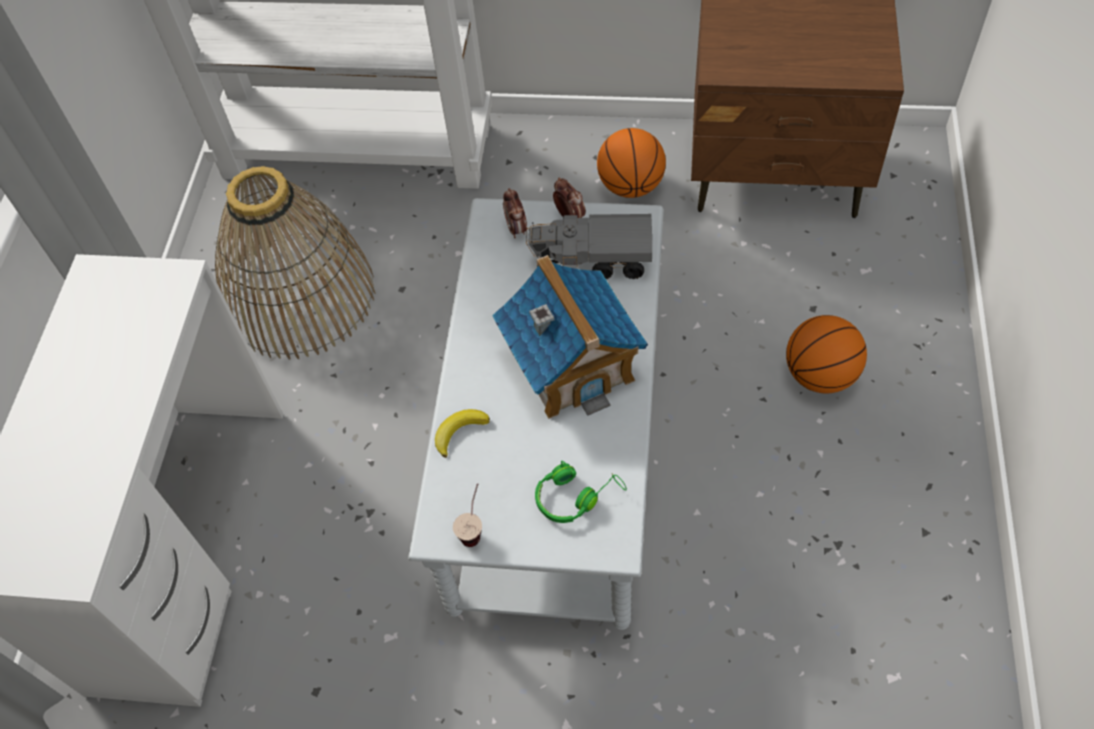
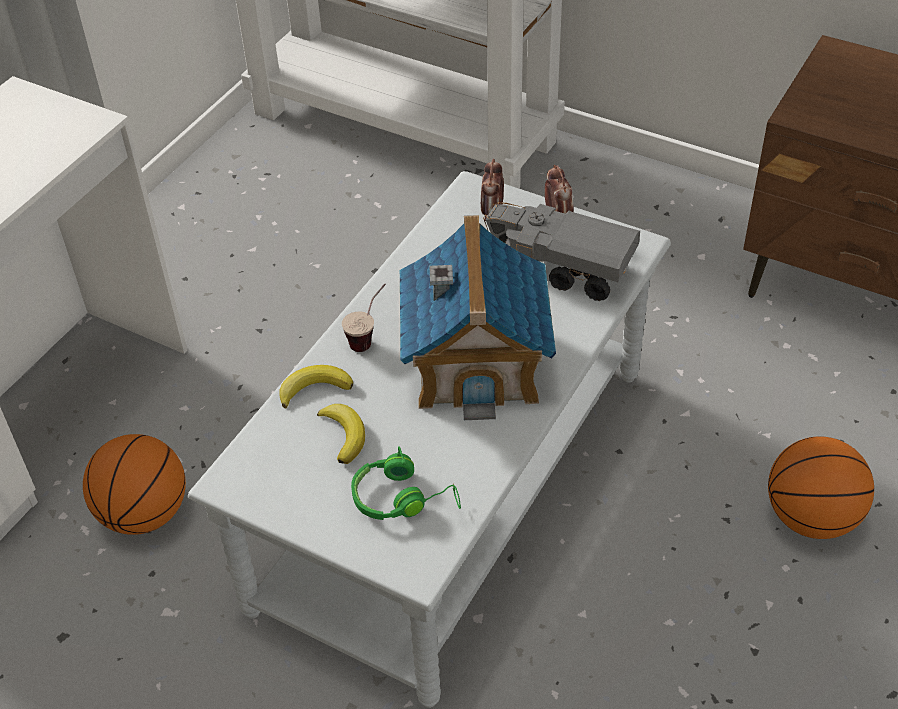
camera: 20 degrees right, 10 degrees down
basket [215,166,375,360] -> none
cup [453,483,482,547] -> cup moved to [342,283,386,352]
basketball [597,128,666,198] -> basketball moved to [83,434,186,535]
none -> banana [317,404,365,464]

